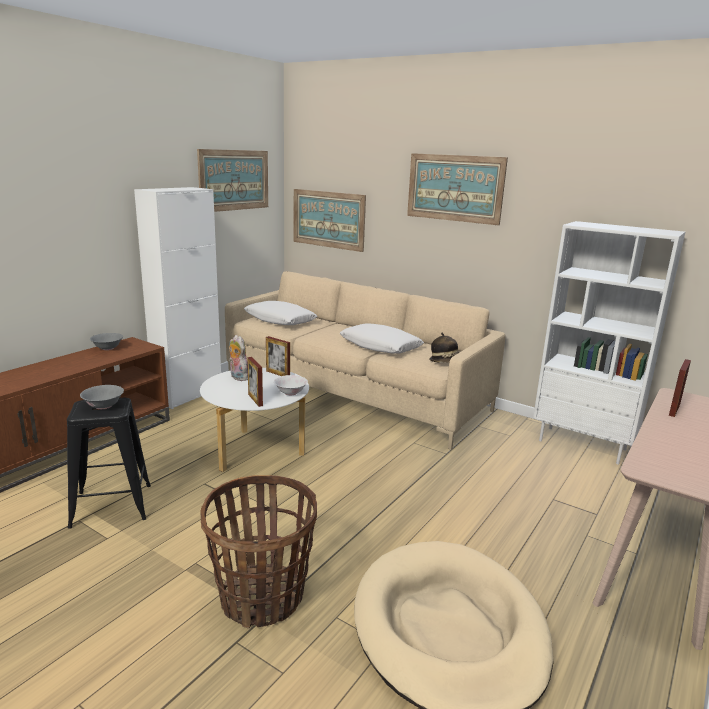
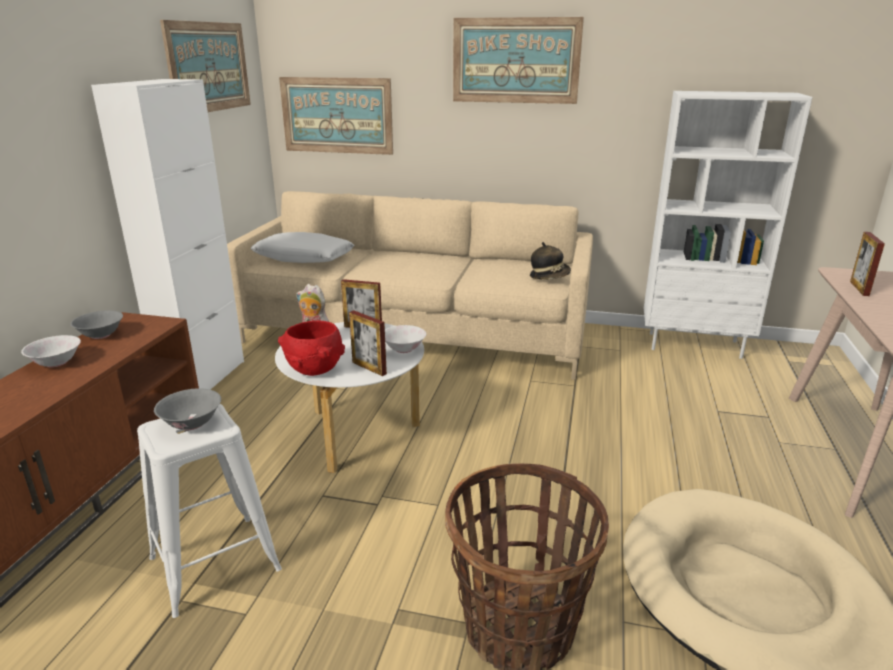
camera: 20 degrees left, 5 degrees up
black stool [67,398,151,529] -> white stool [137,404,282,618]
white pillow [340,324,424,354] -> none
none -> white bowl [21,335,81,367]
none -> red bowl [278,321,345,376]

